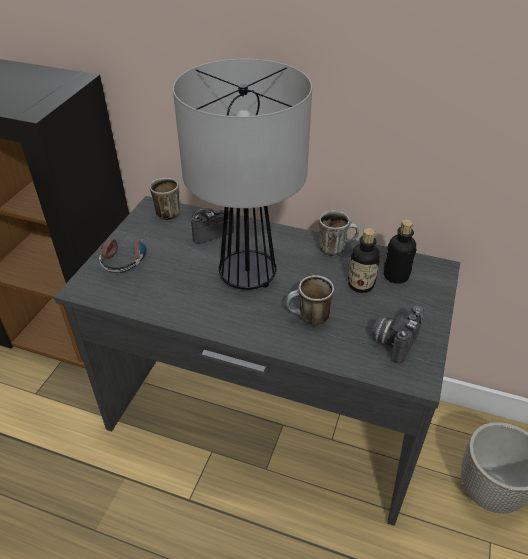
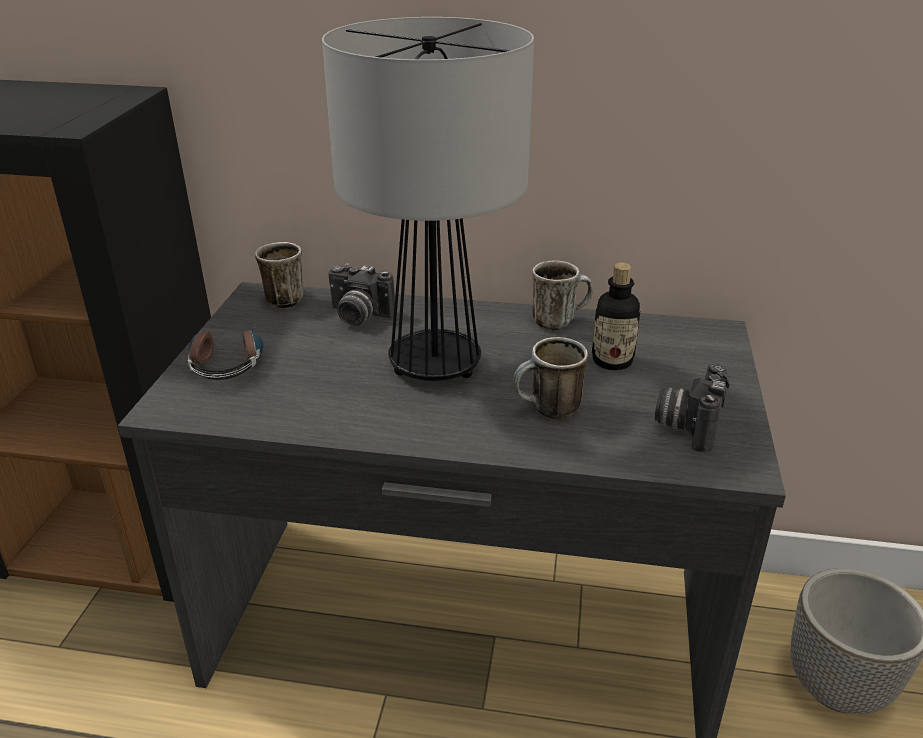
camera: 10 degrees left, 10 degrees down
camera [191,207,234,244] -> camera turned 120 degrees counterclockwise [328,263,395,326]
bottle [384,219,416,284] -> none

